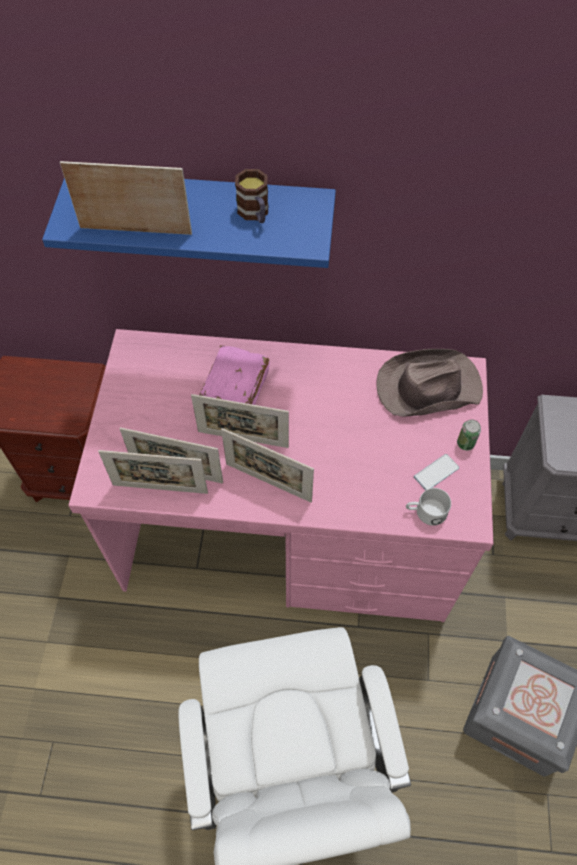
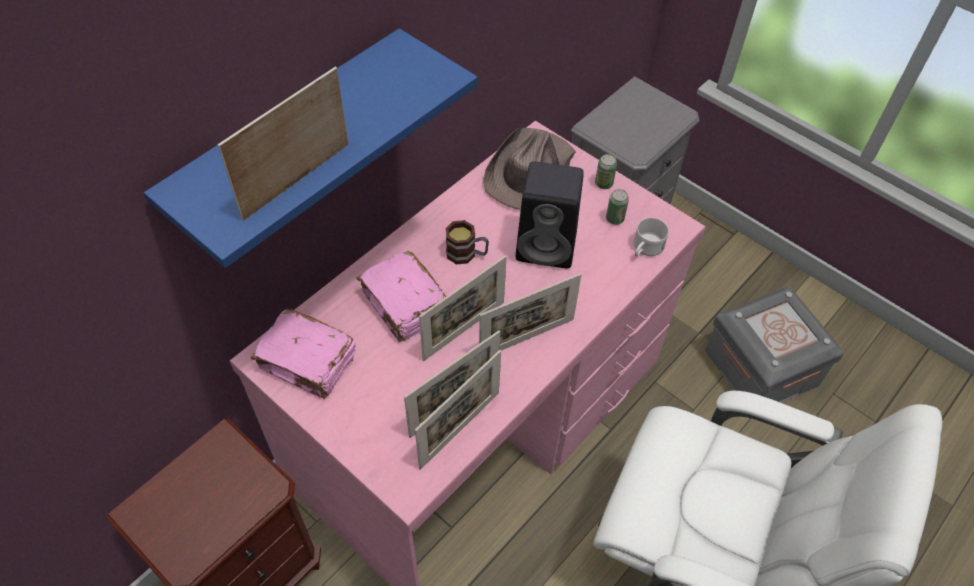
camera: 55 degrees left, 5 degrees down
mug [235,169,268,223] -> mug moved to [446,220,489,264]
phone [414,454,459,490] -> can [606,189,629,225]
none -> pink book [251,309,356,399]
none -> black speaker [515,161,584,268]

